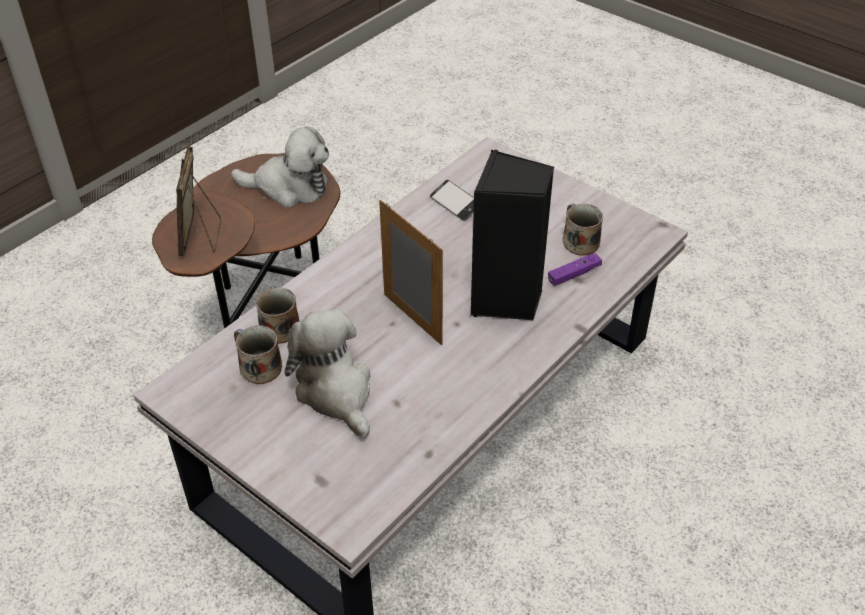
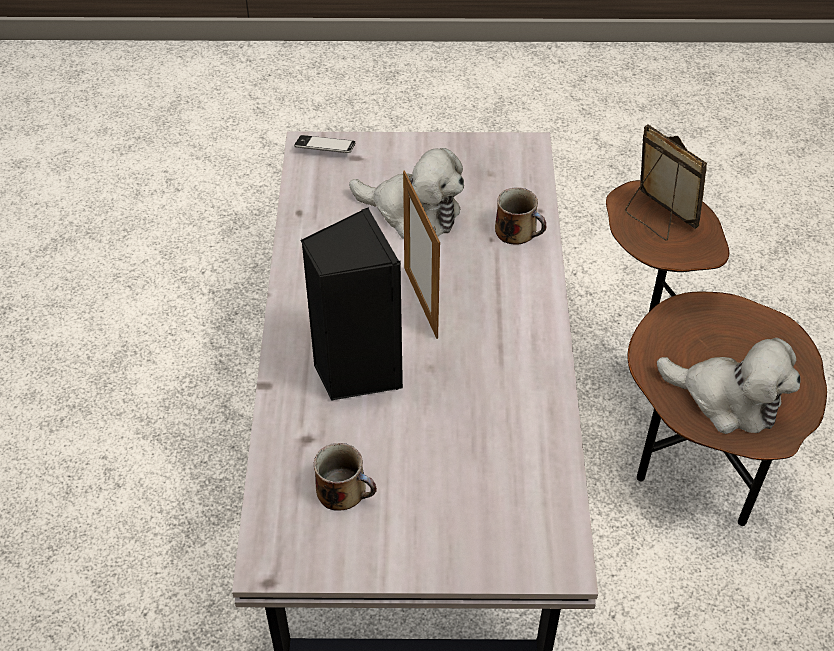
camera: 140 degrees right, 5 degrees up
plush toy [231,126,329,207] -> plush toy turned 120 degrees counterclockwise [657,338,801,434]
mug [234,325,282,384] -> none
picture frame [379,200,443,345] -> picture frame turned 60 degrees clockwise [403,170,440,339]
phone [430,180,474,221] -> phone moved to [294,135,356,153]
purple game controller [548,253,602,286] -> none

